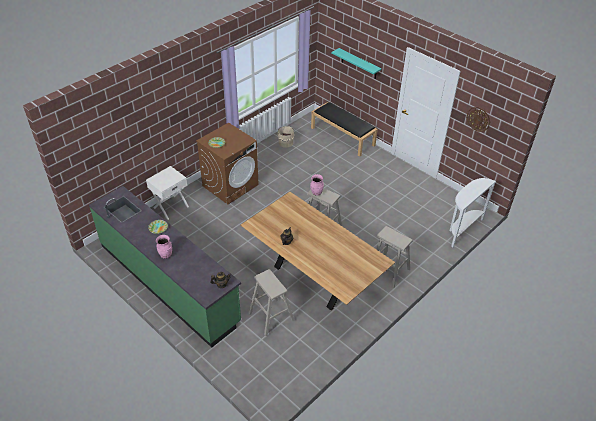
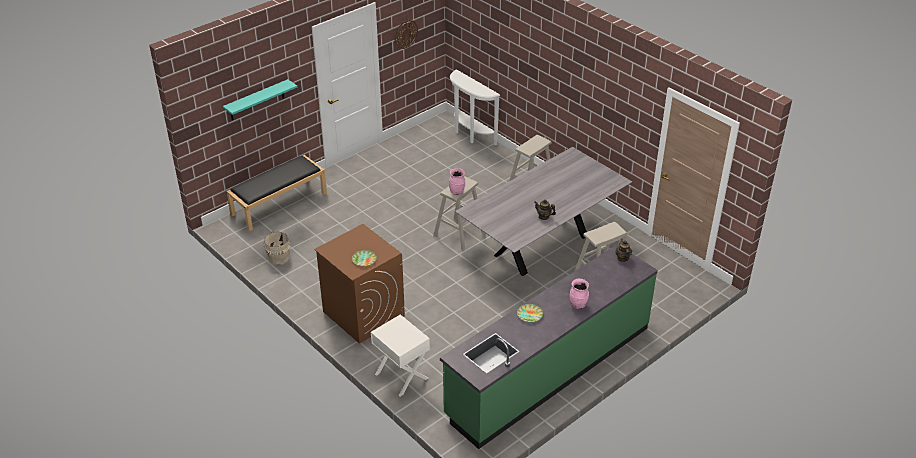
camera: 85 degrees left, 5 degrees down
brown dining table [241,192,395,310] -> grey dining table [455,147,632,276]

